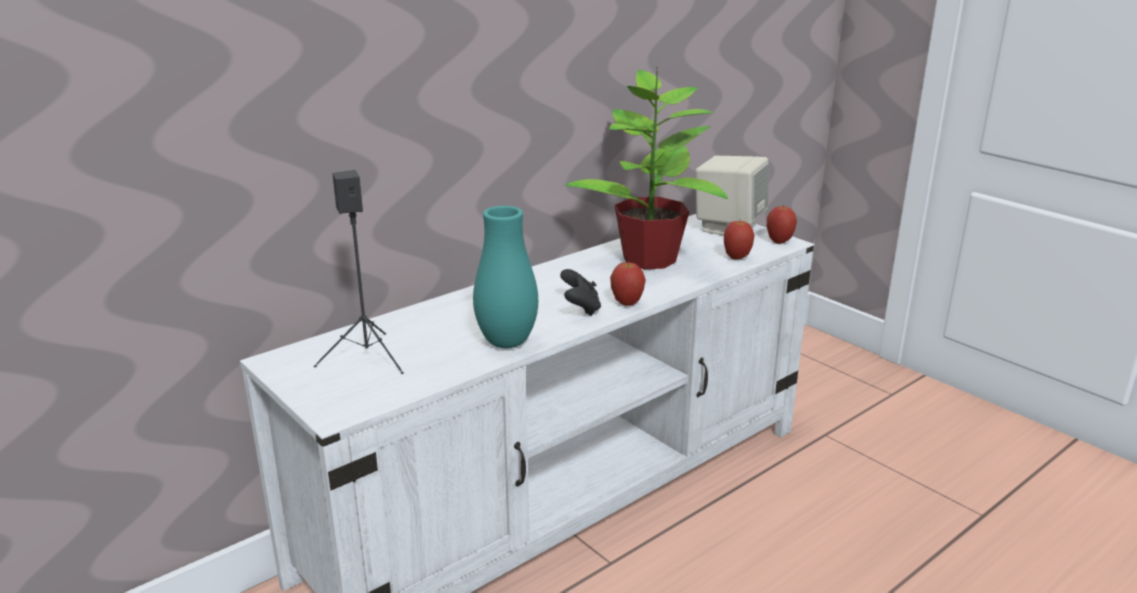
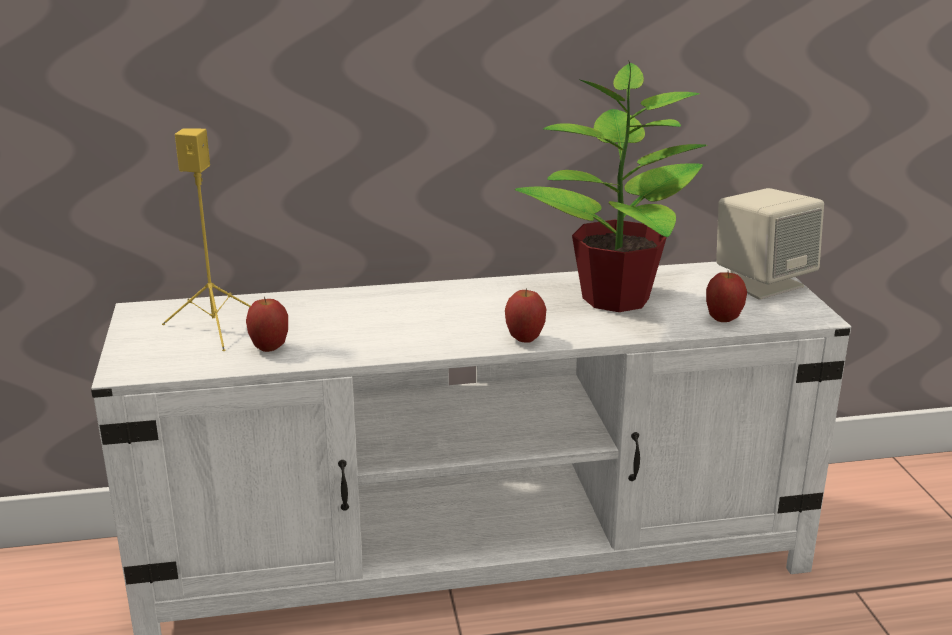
camera: 30 degrees right, 0 degrees up
black speaker [314,170,404,374] -> yellow speaker [162,128,251,351]
turquoise vase [473,206,538,349] -> none
black game controller [560,269,601,316] -> none
apple [767,204,797,244] -> apple moved to [246,297,288,352]

